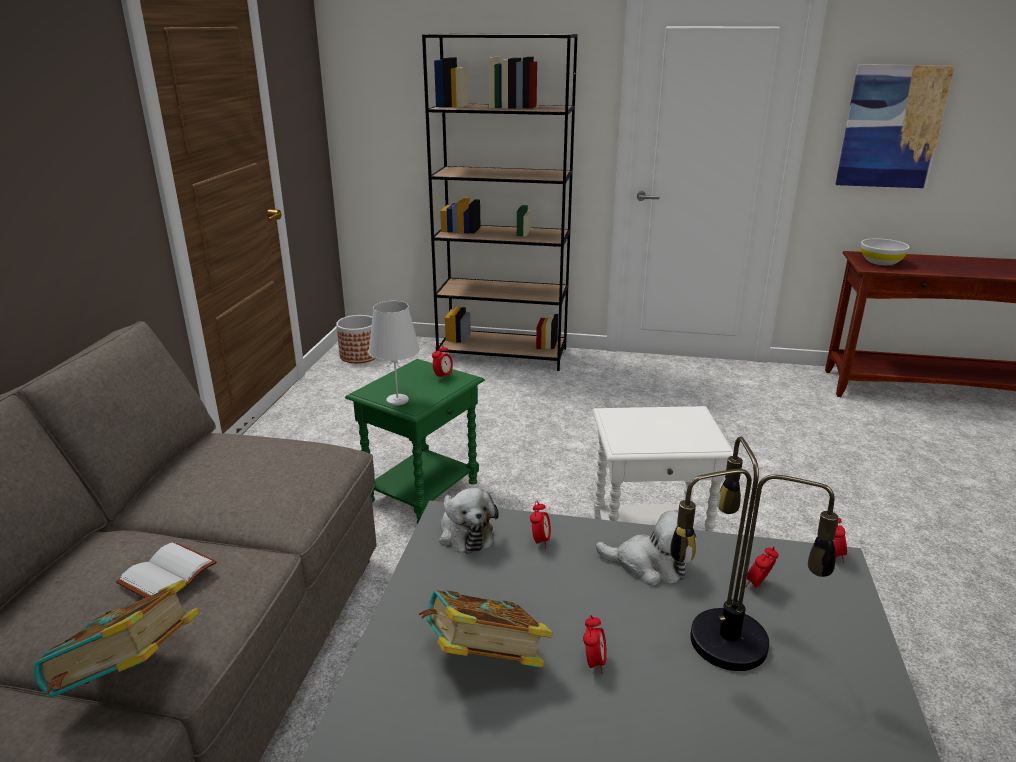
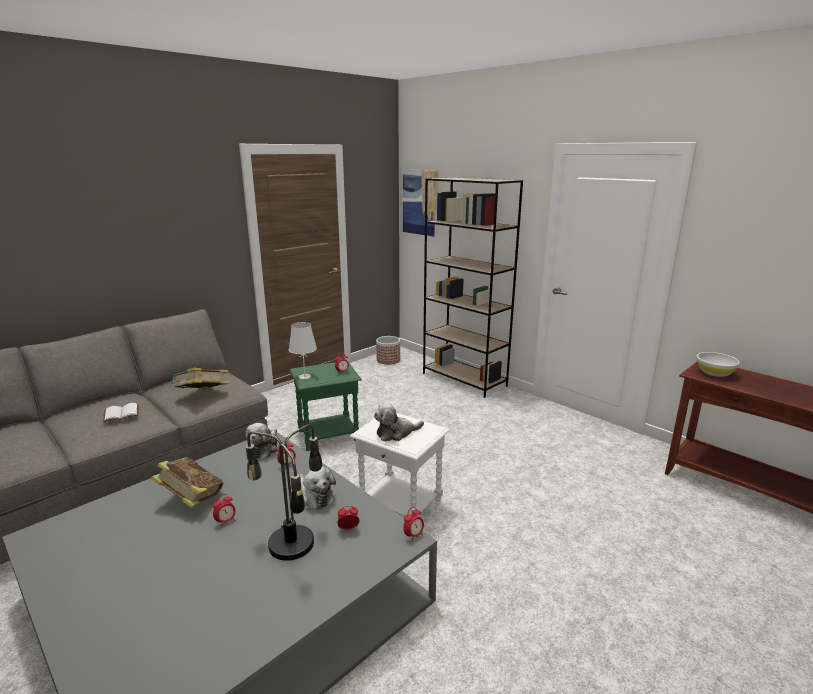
camera: 35 degrees right, 5 degrees down
book [34,579,199,697] -> book moved to [172,368,229,389]
picture [836,64,955,188] -> picture moved to [403,169,438,237]
none -> plush toy [374,403,424,441]

